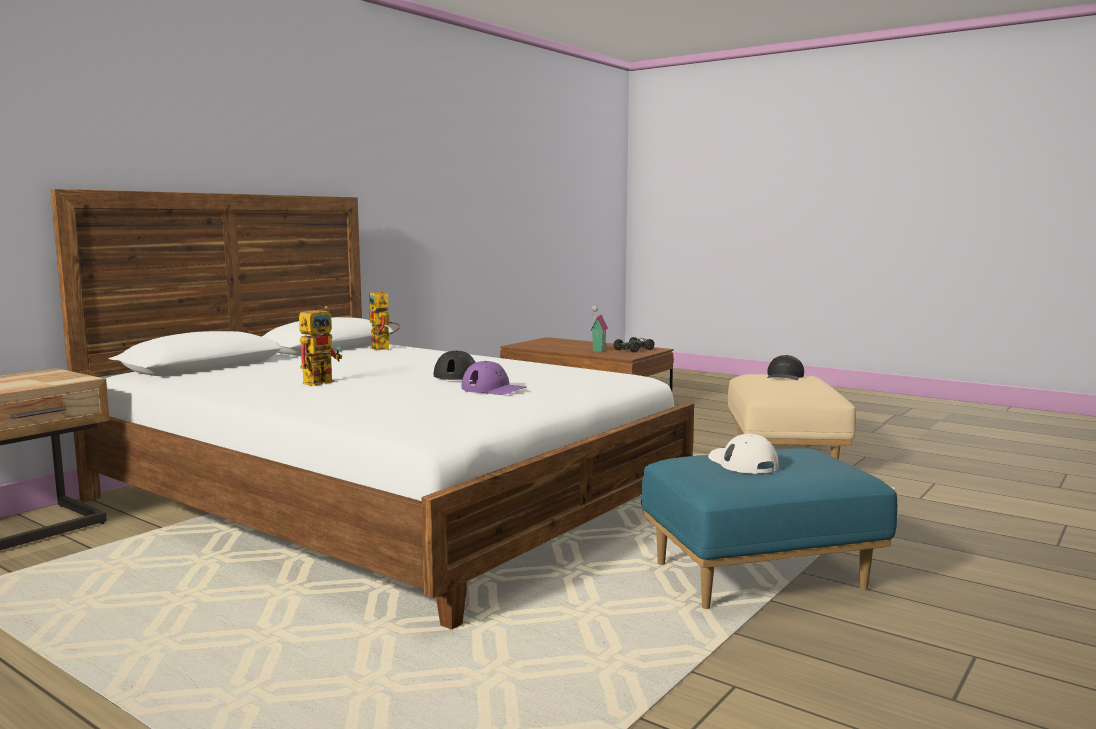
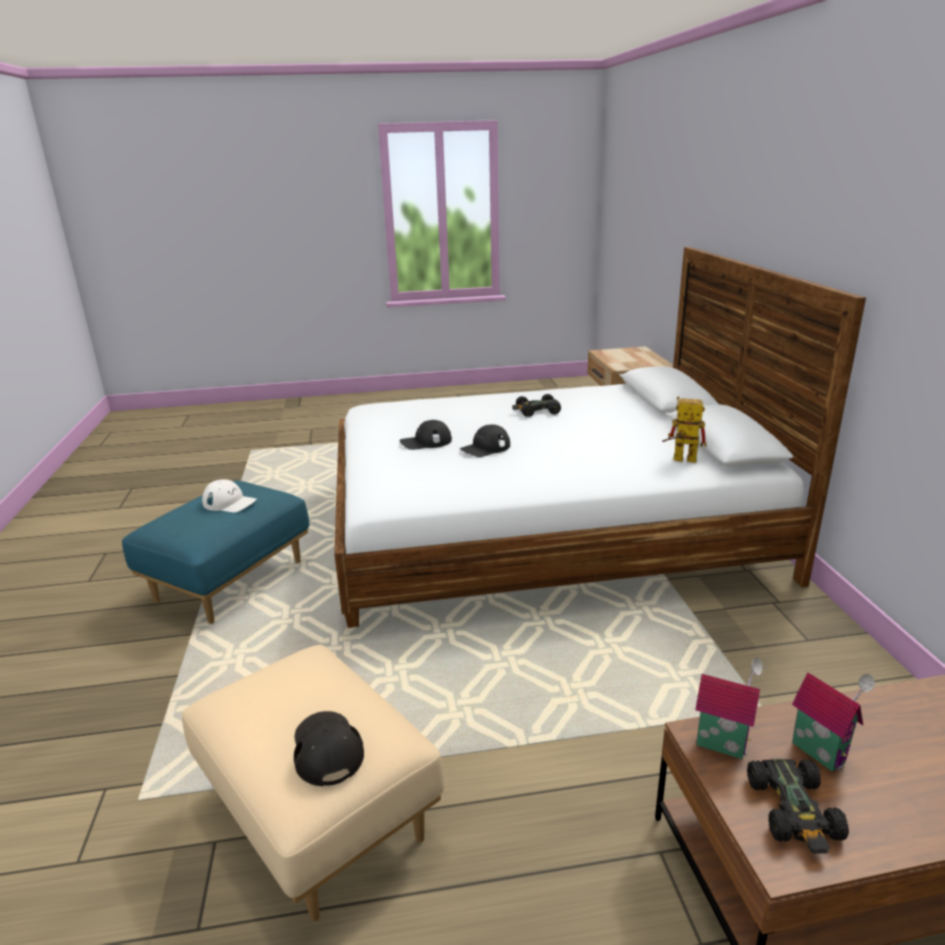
camera: 135 degrees right, 15 degrees up
toy robot [299,306,342,386] -> black toy car [512,394,561,417]
purple cap [462,361,527,395] -> black cap [400,420,452,450]
none -> toy house [695,658,766,759]

